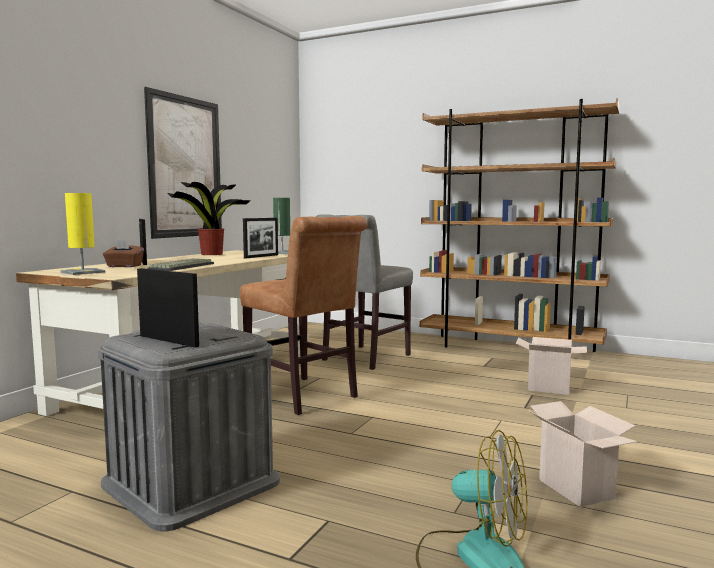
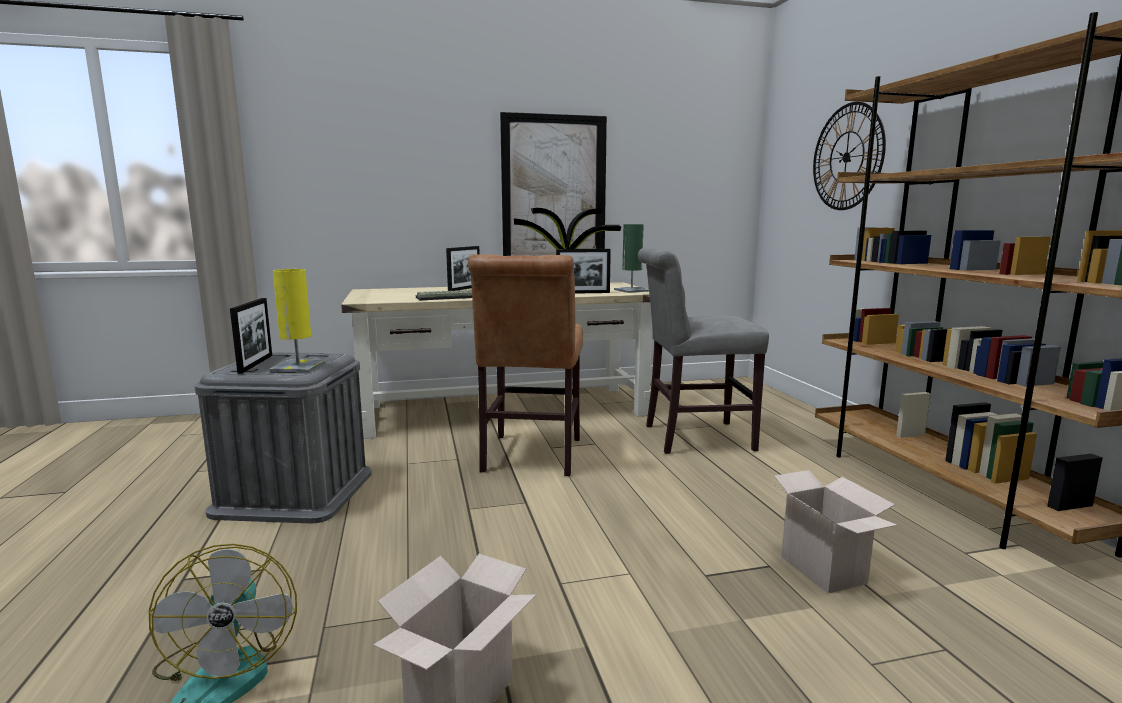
camera: 50 degrees right, 5 degrees up
yellow table lamp [61,193,105,275] -> yellow table lamp moved to [269,269,325,372]
brown tissue box [103,240,144,267] -> none
none -> wall clock [813,102,886,210]

